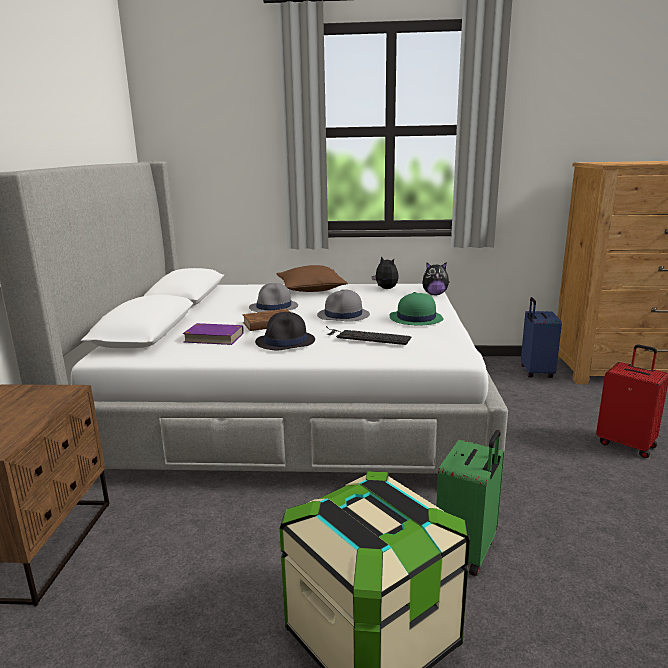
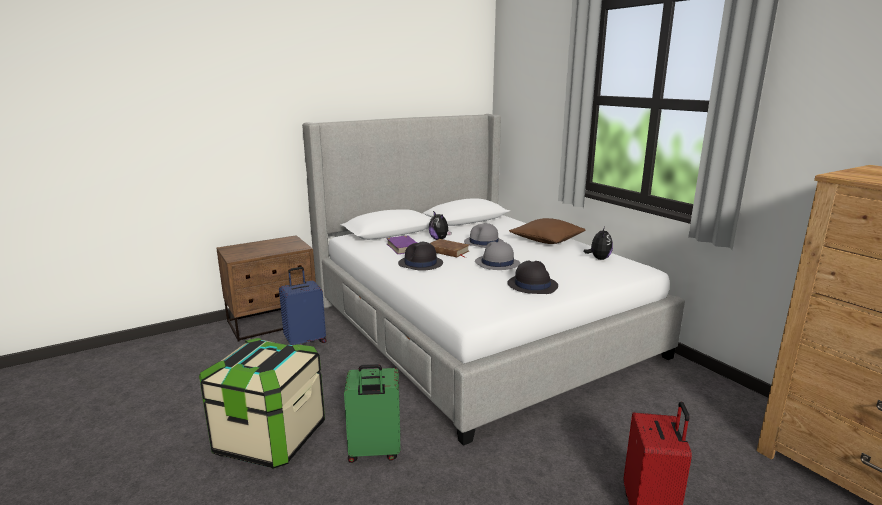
camera: 55 degrees right, 0 degrees up
keyboard [326,326,411,345] -> none
green hat [389,292,444,325] -> black hat [508,261,558,294]
plush toy [422,262,450,295] -> plush toy moved to [429,211,451,240]
blue suitcase [521,297,562,378] -> blue suitcase moved to [279,267,326,345]

